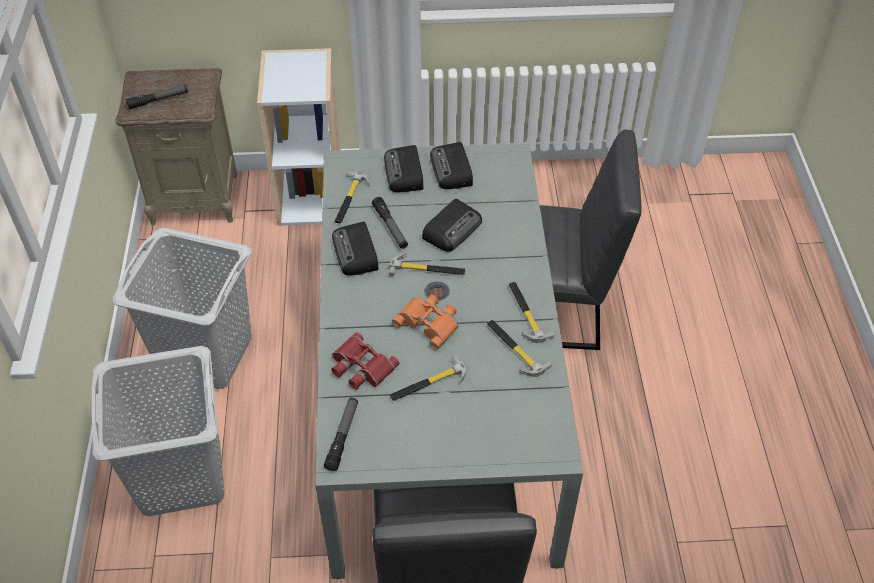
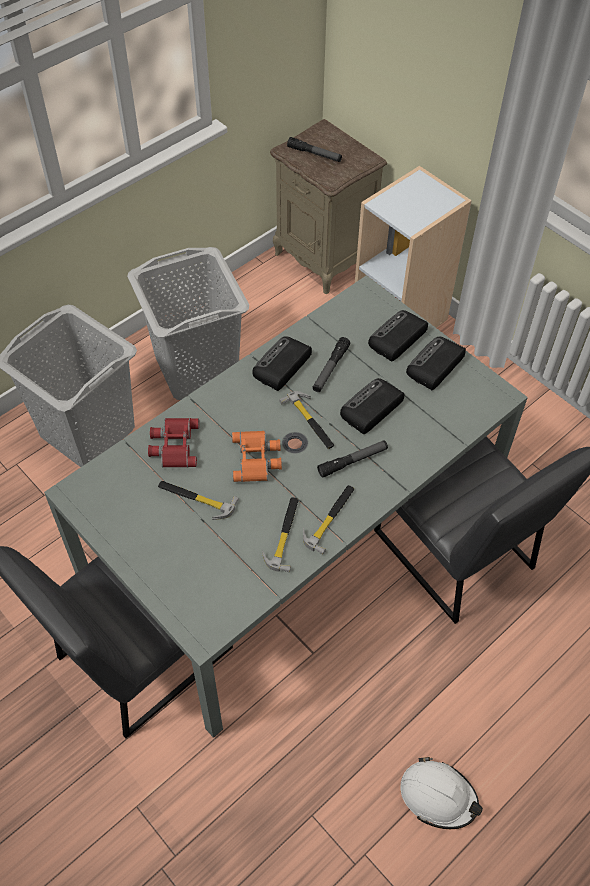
camera: 50 degrees right, 5 degrees up
flashlight [324,398,358,471] -> flashlight moved to [317,440,388,478]
hammer [335,171,369,224] -> none
radio [422,199,482,252] -> radio turned 135 degrees clockwise [340,378,404,434]
none -> white hard hat [401,757,483,829]

